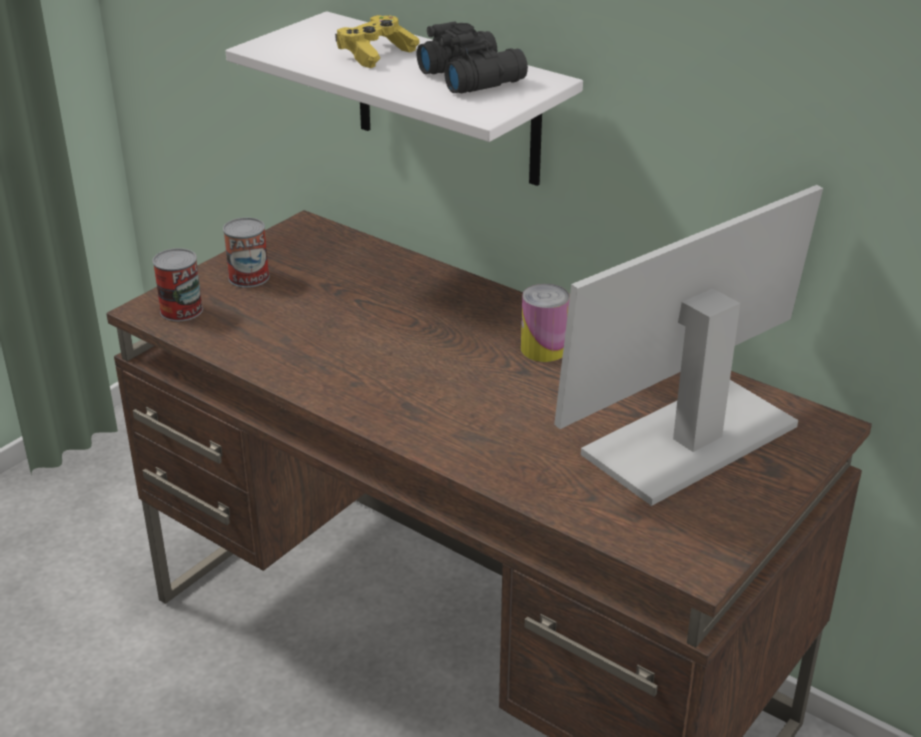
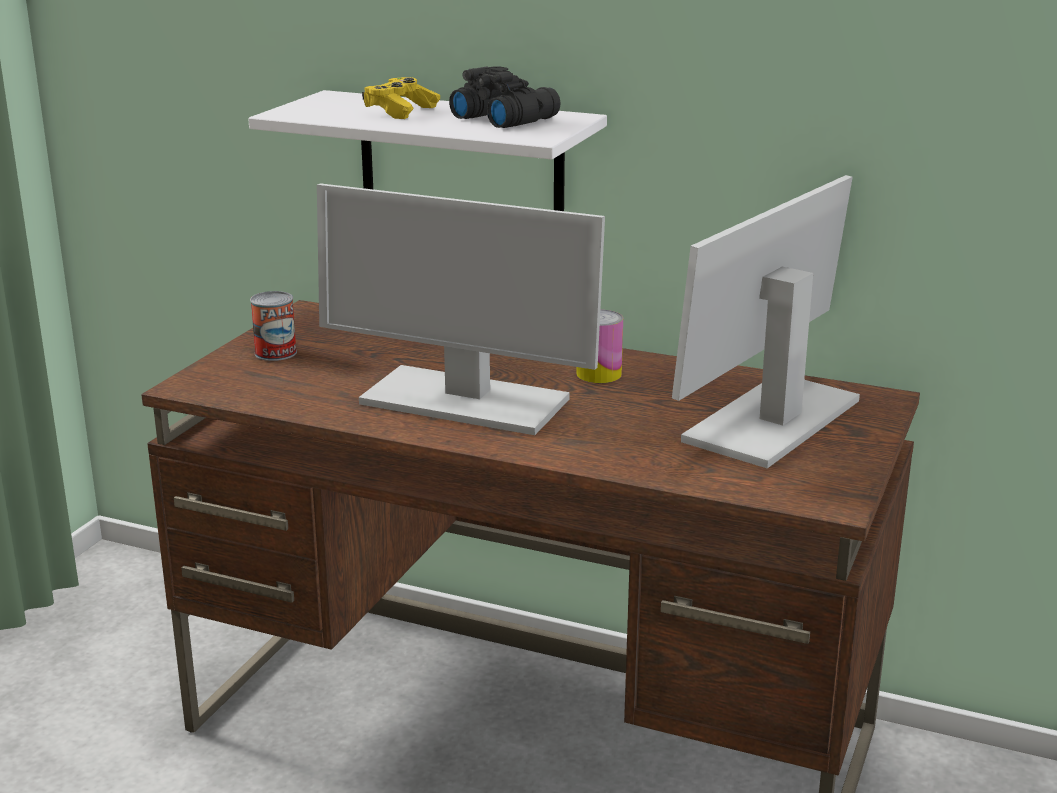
camera: 15 degrees left, 10 degrees down
can [153,248,203,321] -> none
none -> monitor [317,184,605,435]

